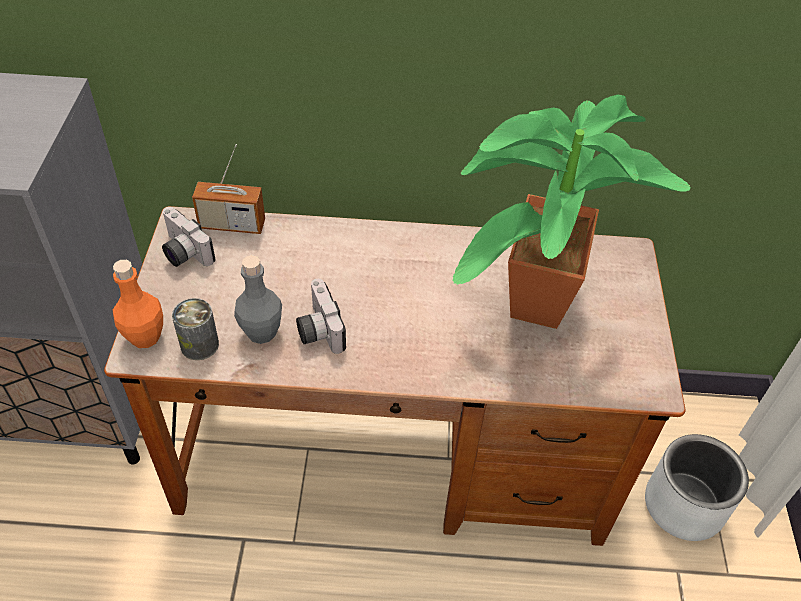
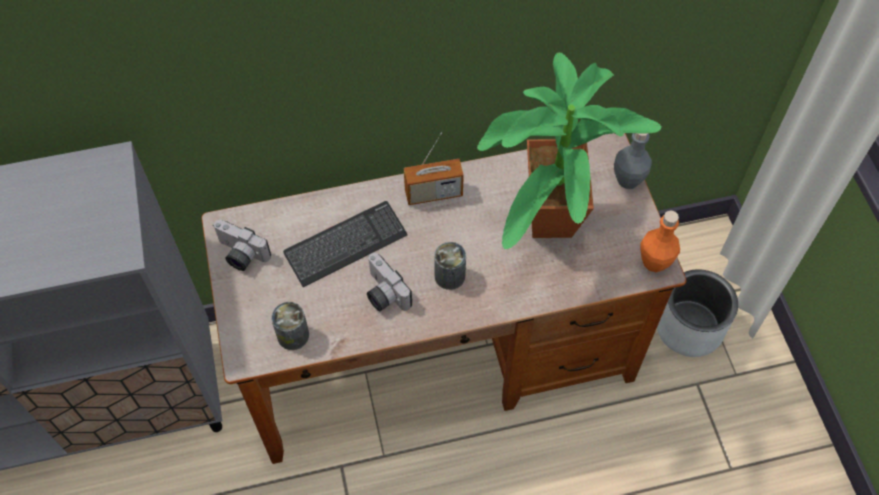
camera: 15 degrees left, 10 degrees up
orange bottle [113,260,163,348] -> orange bottle moved to [640,210,680,272]
radio [192,144,265,234] -> radio moved to [404,132,464,205]
grey bottle [234,255,282,344] -> grey bottle moved to [614,133,652,189]
none -> keyboard [283,201,408,287]
none -> can [434,242,466,290]

